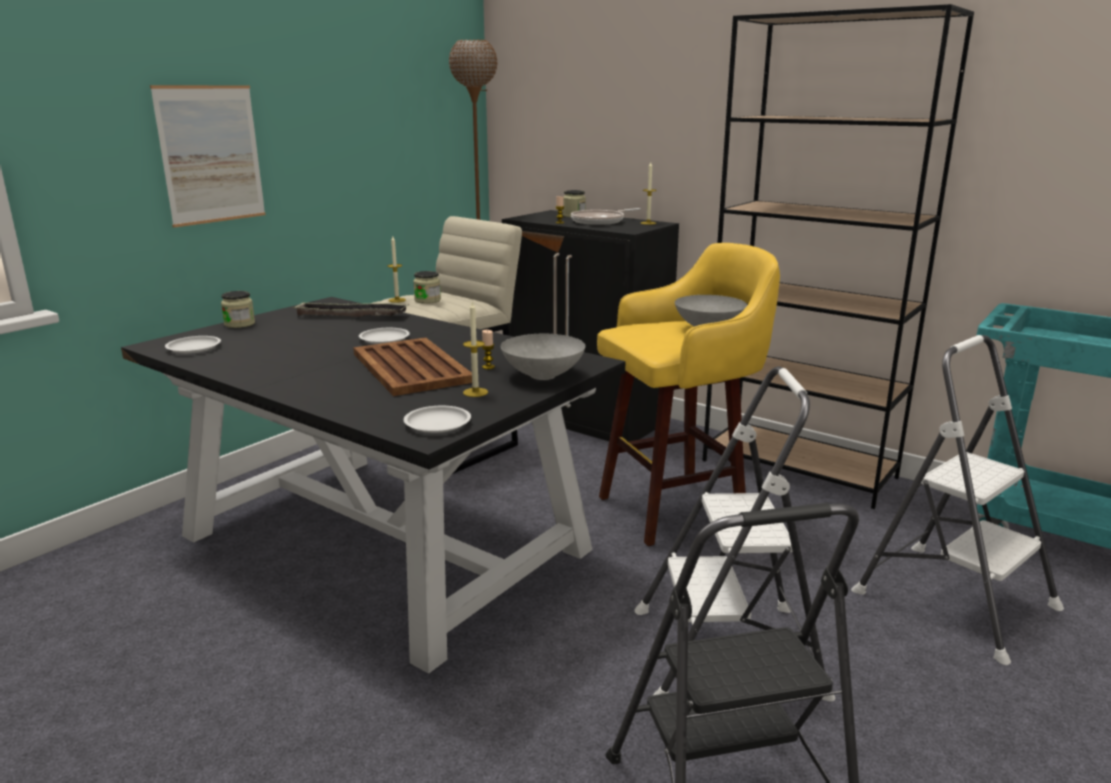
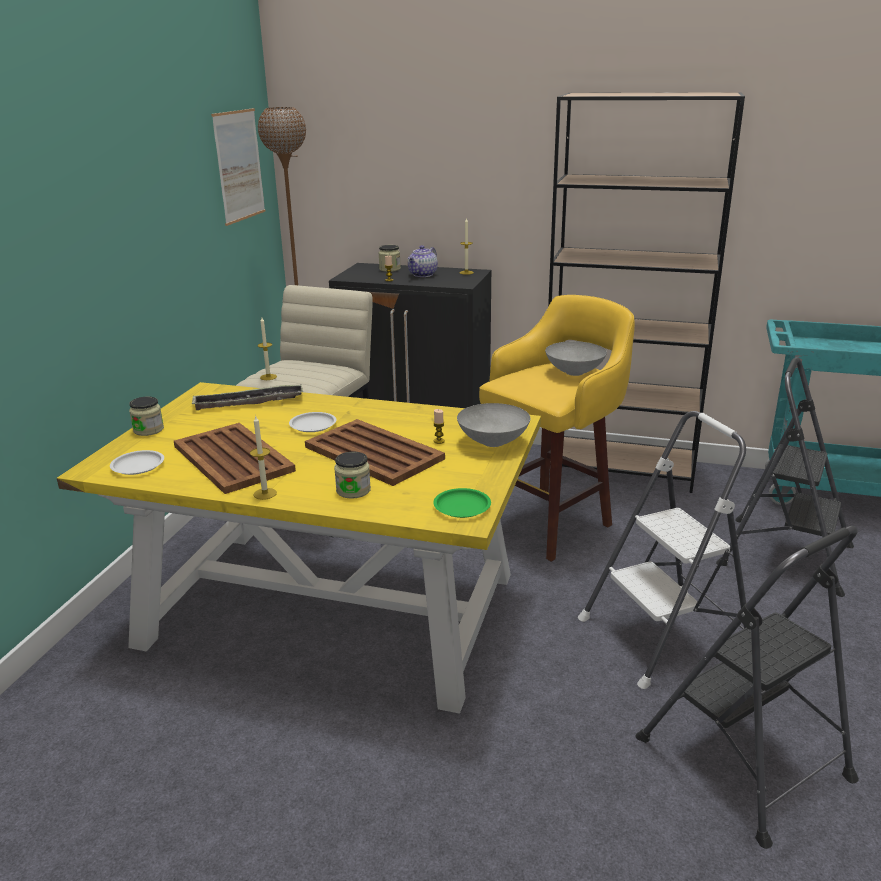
camera: 20 degrees left, 5 degrees up
black dining table [121,297,626,674] -> yellow dining table [57,382,541,714]
picture [150,85,266,228] -> picture moved to [211,108,265,226]
white plate [404,406,471,433] -> green plate [433,488,491,518]
jar [413,271,441,304] -> jar moved to [334,452,371,498]
candle [463,302,488,397] -> candle moved to [250,415,277,500]
frying pan [571,208,641,225] -> teapot [408,245,438,277]
white step ladder [851,335,1064,665] -> black step ladder [716,357,854,597]
none -> brown tray [174,423,296,494]

